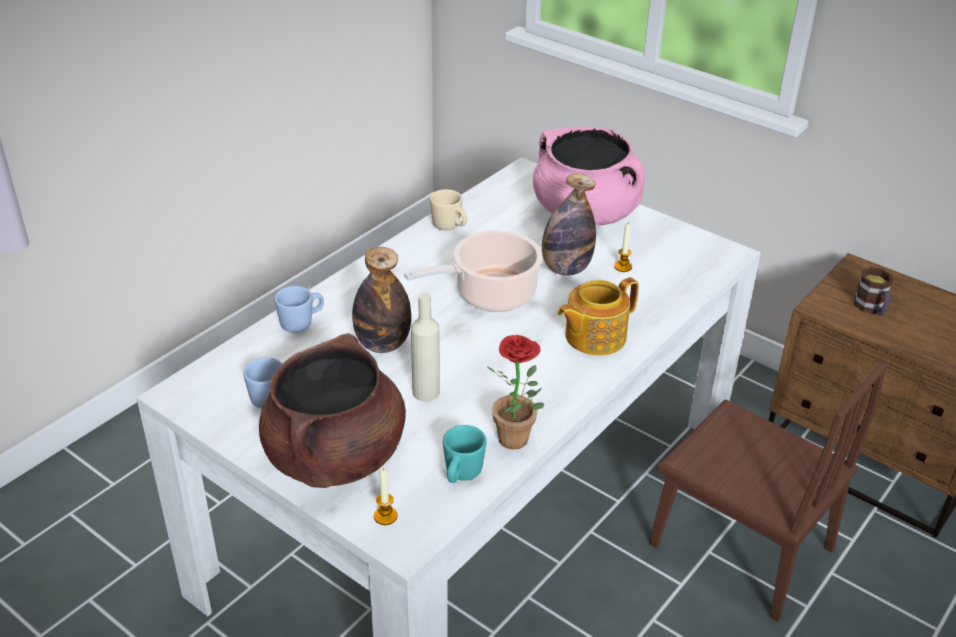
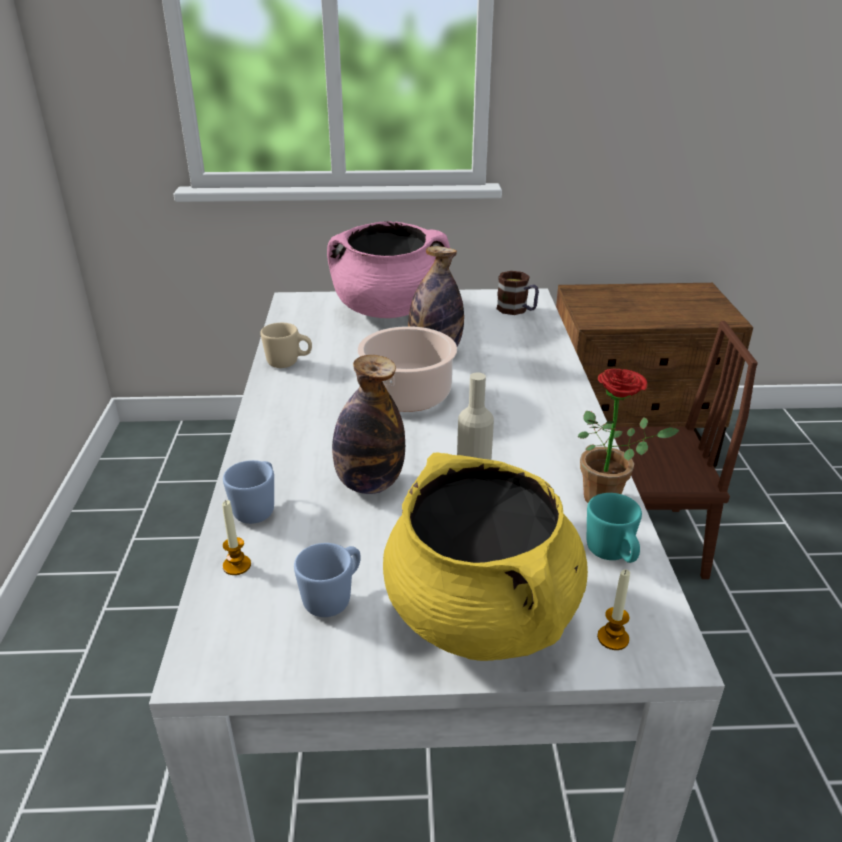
camera: 40 degrees left, 5 degrees down
brown cooking pot [259,333,406,488] -> yellow cooking pot [383,452,588,661]
teapot [557,277,639,355] -> none
candle [614,223,632,272] -> candle moved to [222,500,251,575]
mug [854,267,893,315] -> mug moved to [497,271,539,315]

